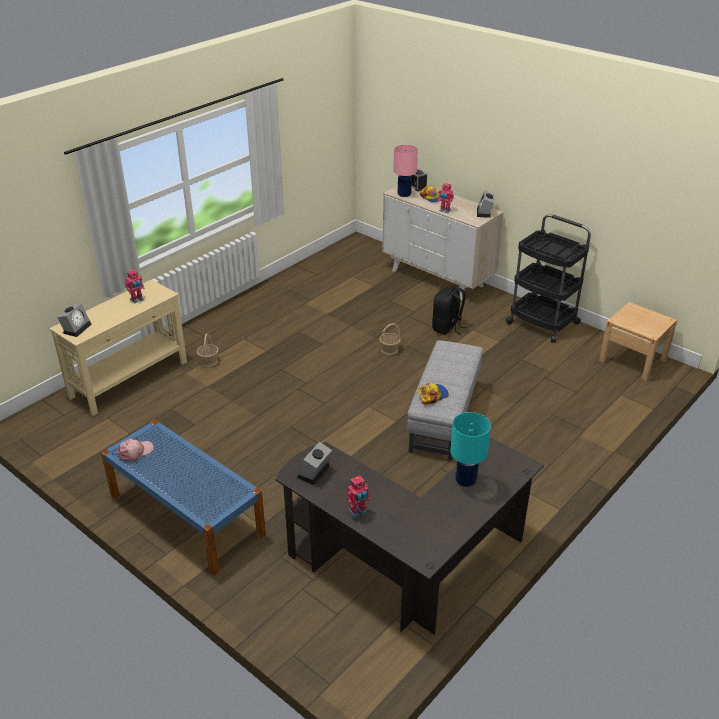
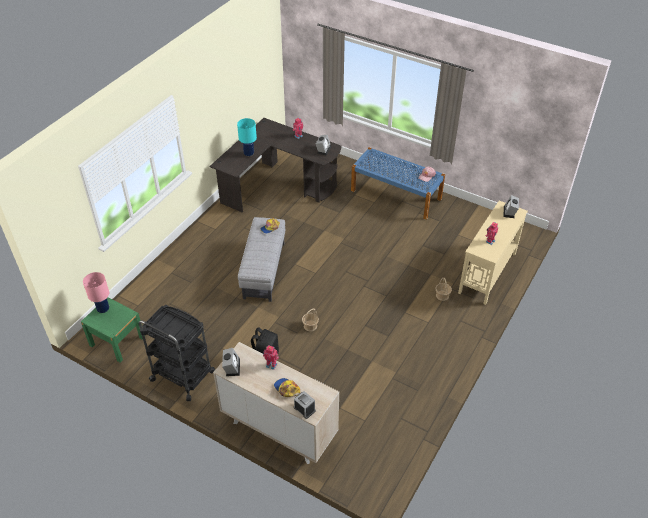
camera: 170 degrees right, 10 degrees up
pink table lamp [393,145,418,197] -> pink table lamp moved to [83,272,109,313]
beige nightstand [599,302,677,381] -> green nightstand [81,297,145,363]

